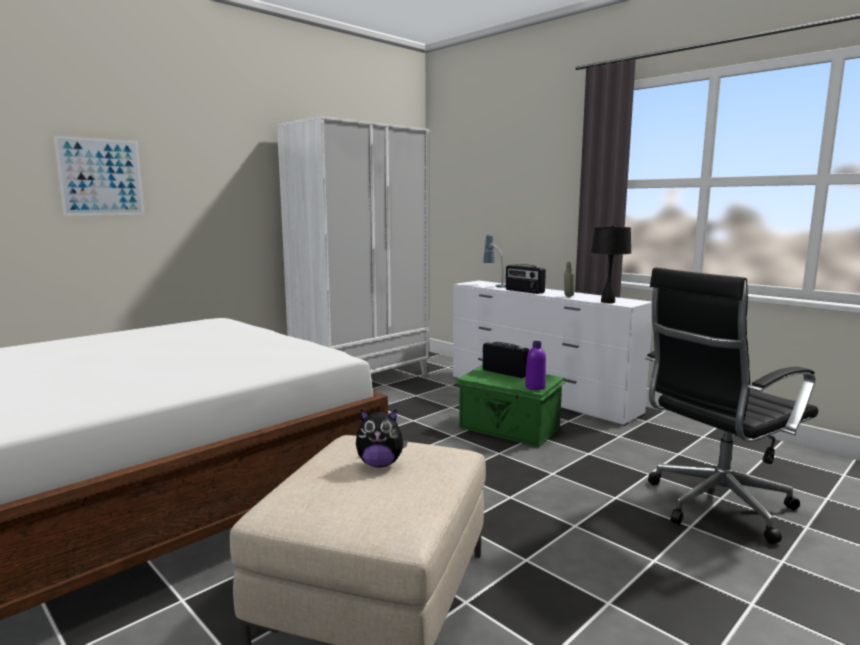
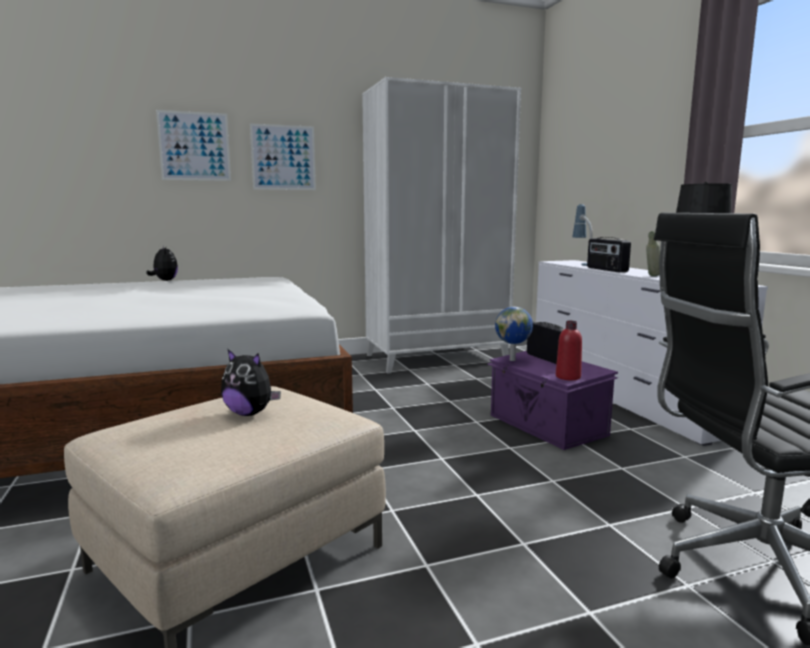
camera: 25 degrees right, 0 degrees up
green storage box [455,365,565,447] -> purple storage box [488,351,618,450]
purple bottle [525,341,546,390] -> red bottle [556,321,582,380]
none -> plush toy [146,245,178,281]
none -> picture [250,123,316,190]
none -> globe [495,307,533,361]

